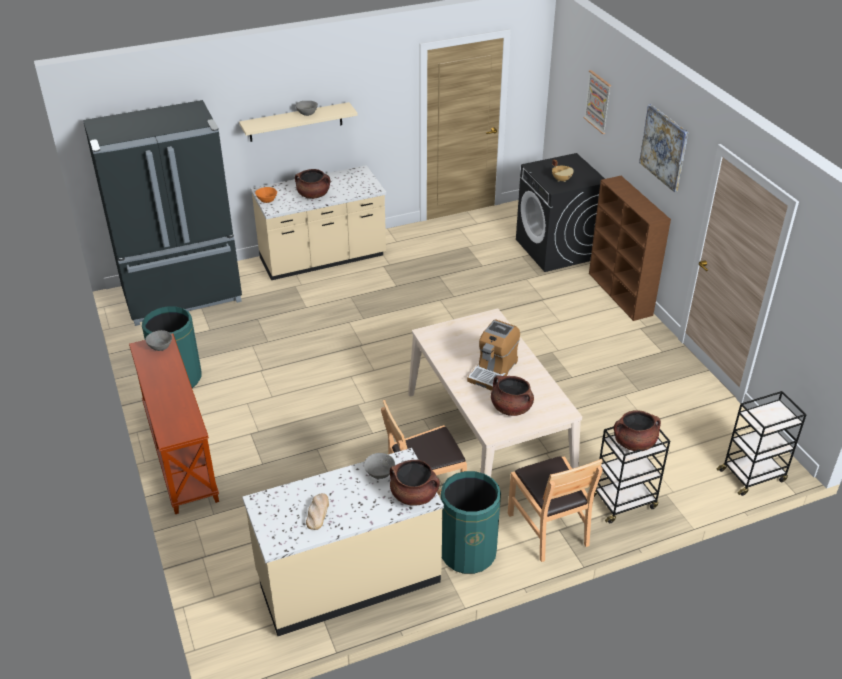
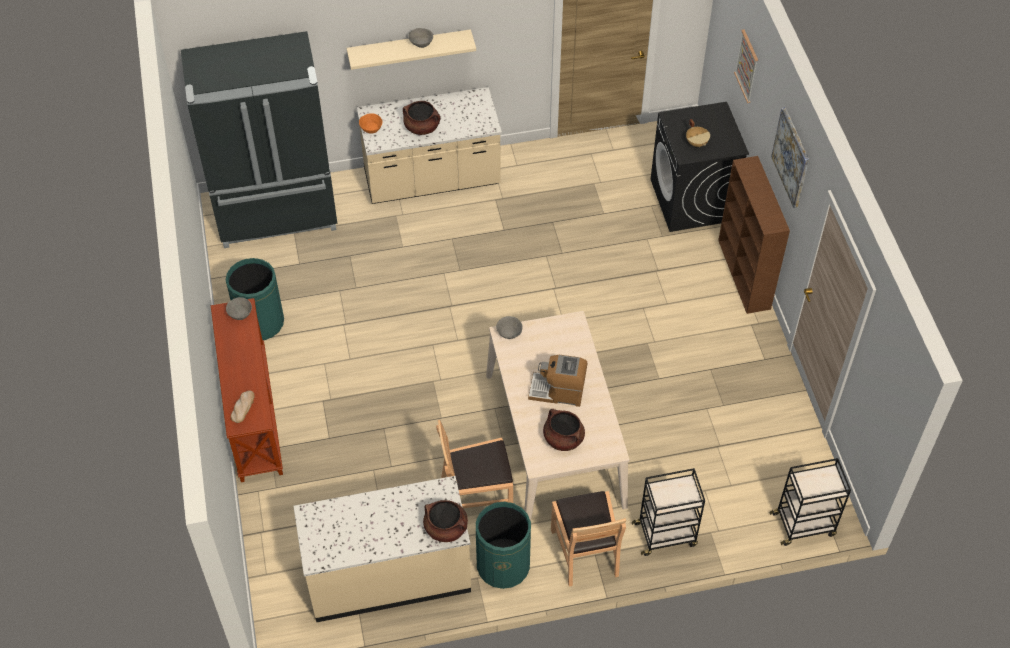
camera: 10 degrees right, 15 degrees up
bread [306,493,329,530] -> bread moved to [231,391,255,423]
grey bowl [364,453,395,479] -> grey bowl moved to [496,316,523,339]
coffee machine [467,319,520,391] -> coffee machine turned 60 degrees clockwise [528,355,588,407]
brown cooking pot [614,411,661,451] -> none

